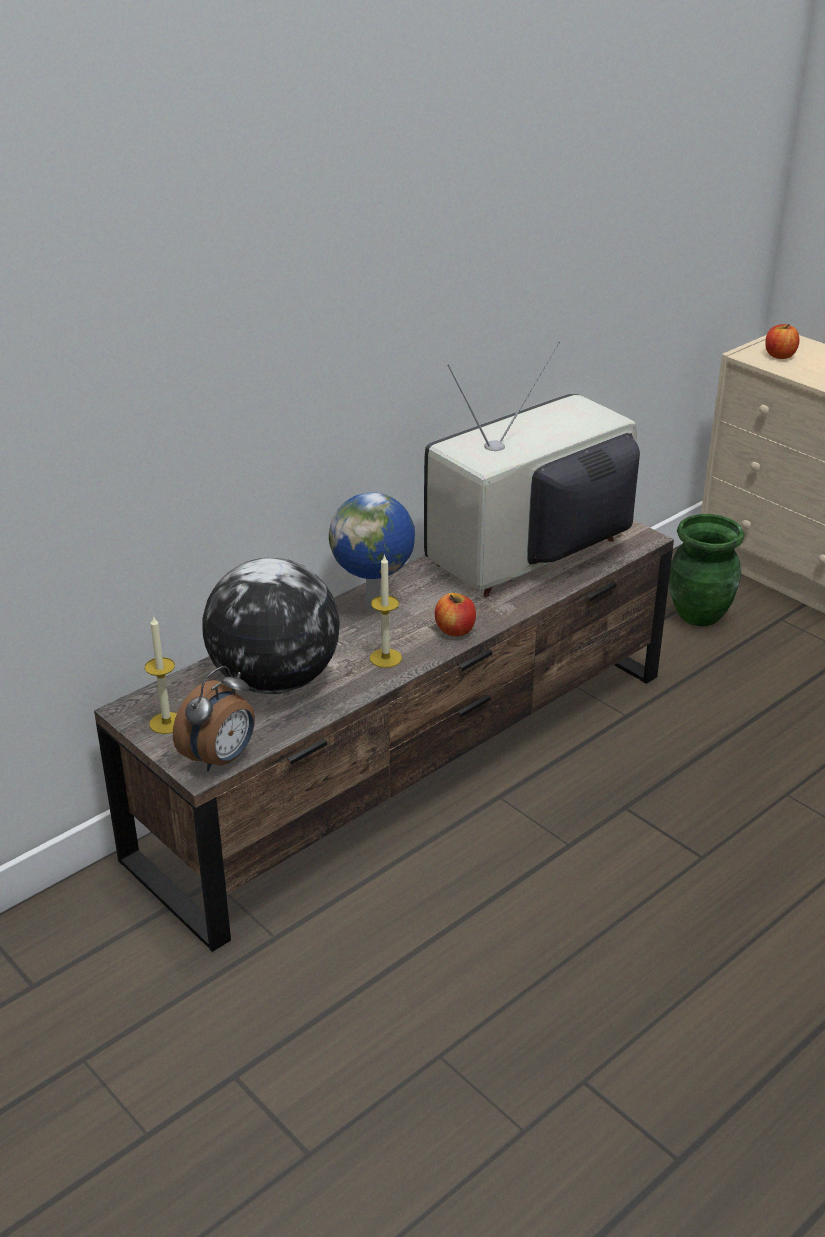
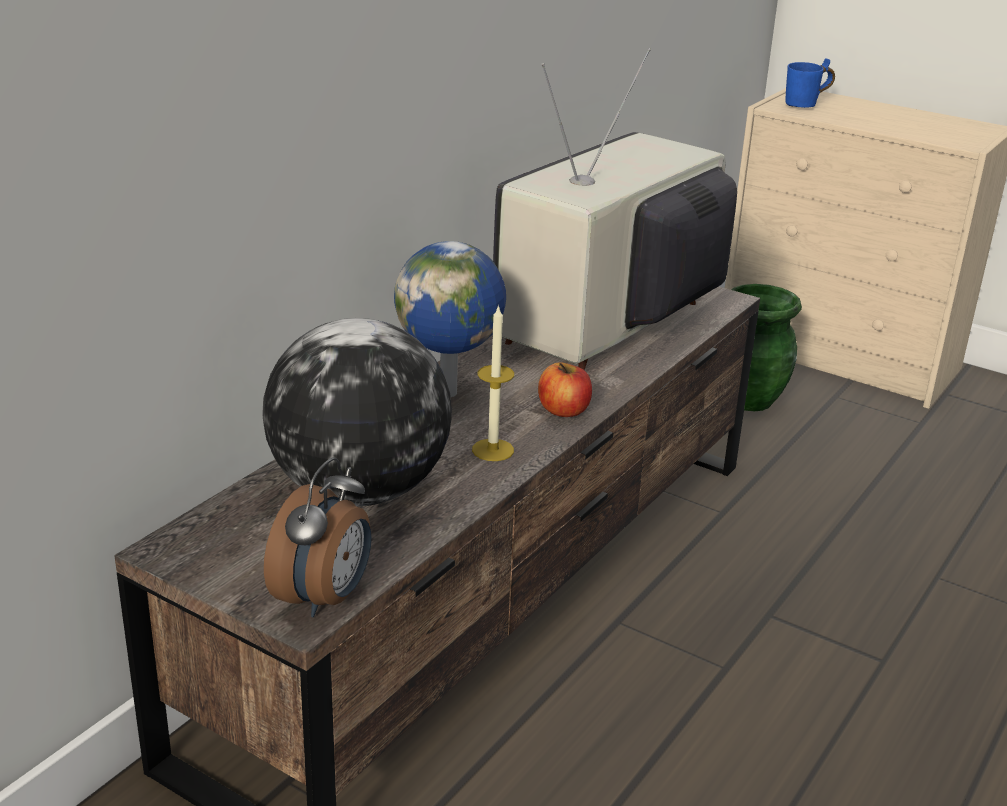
camera: 15 degrees left, 5 degrees down
candle [145,615,177,734] -> none
apple [765,324,799,359] -> blue mug [785,58,835,108]

